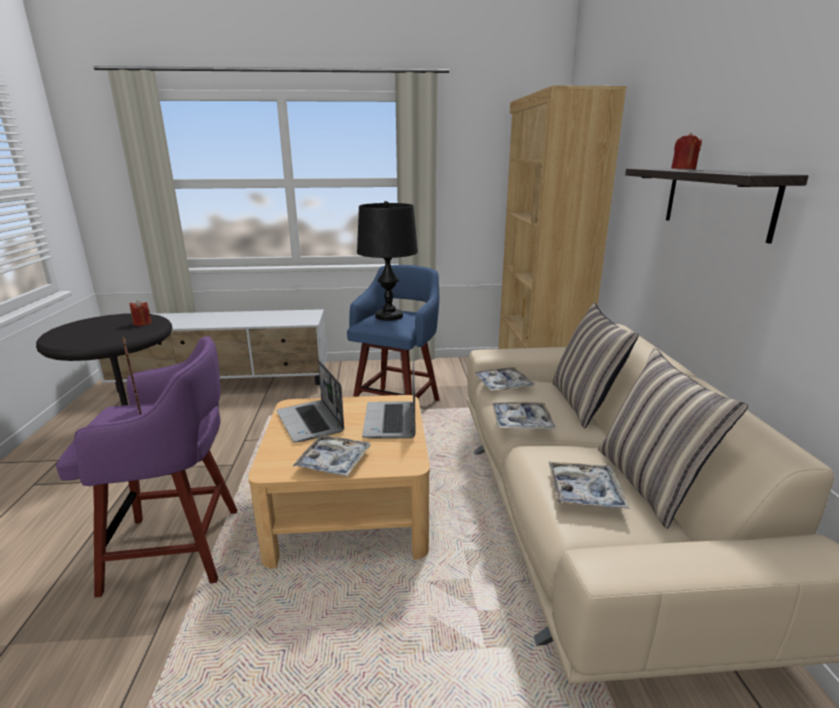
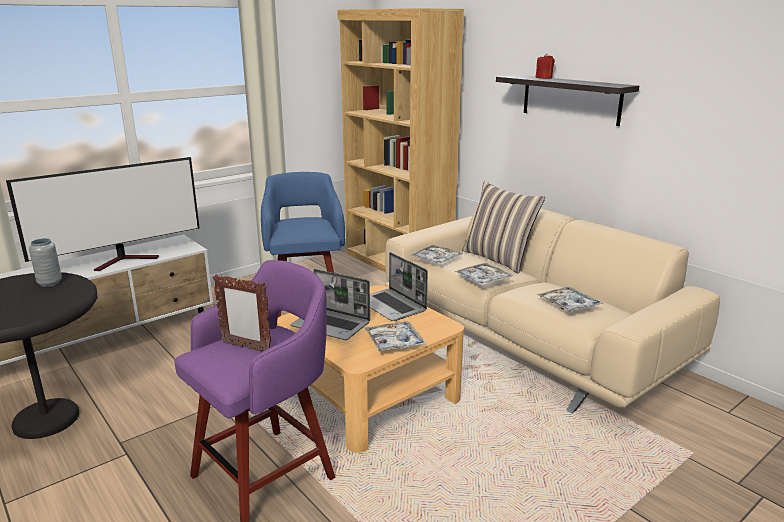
camera: 35 degrees left, 0 degrees up
red candle [129,300,152,326] -> grey vase [29,238,62,287]
black table lamp [357,201,418,321] -> none
pillow [598,348,748,529] -> none
none -> television [6,157,200,271]

